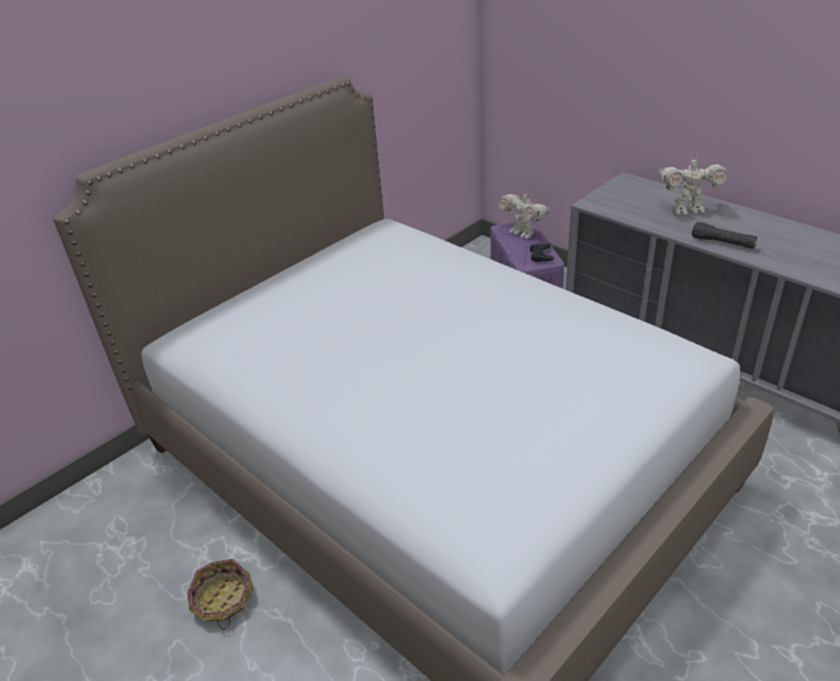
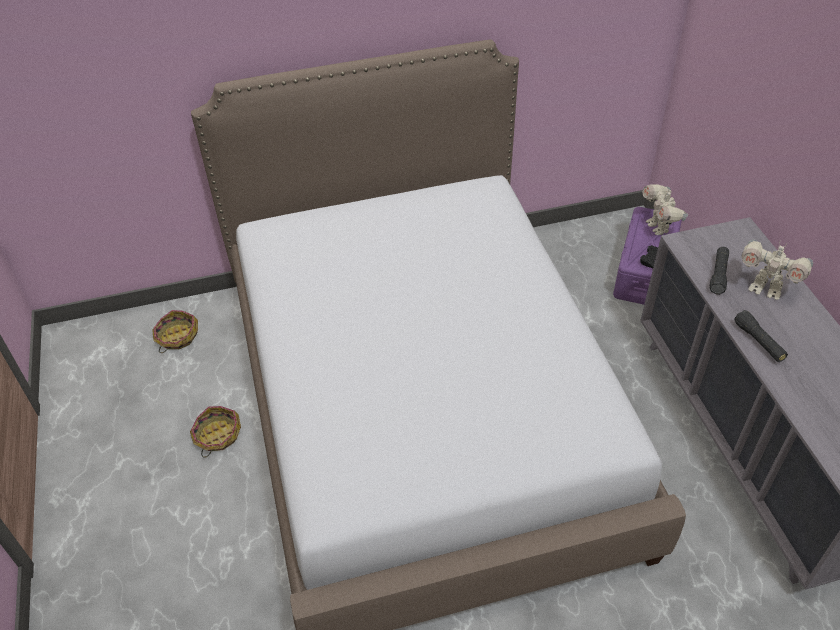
camera: 30 degrees right, 10 degrees up
none -> basket [152,310,198,353]
none -> black flashlight [710,247,729,295]

